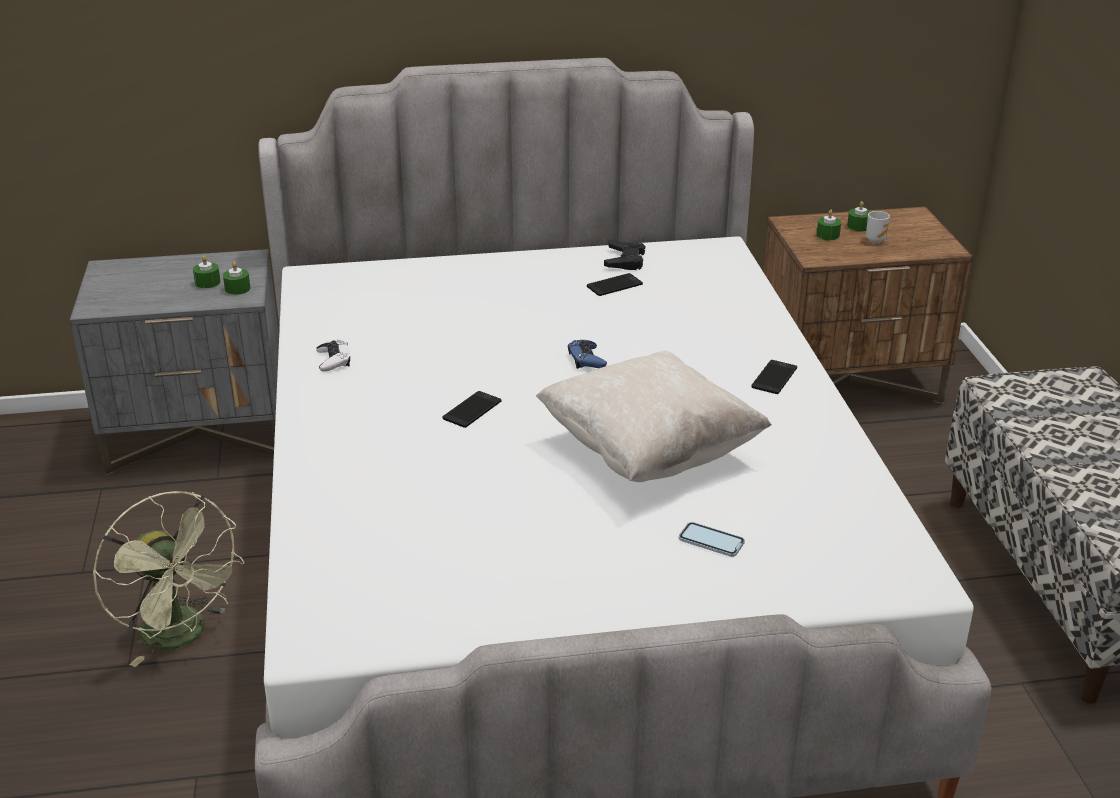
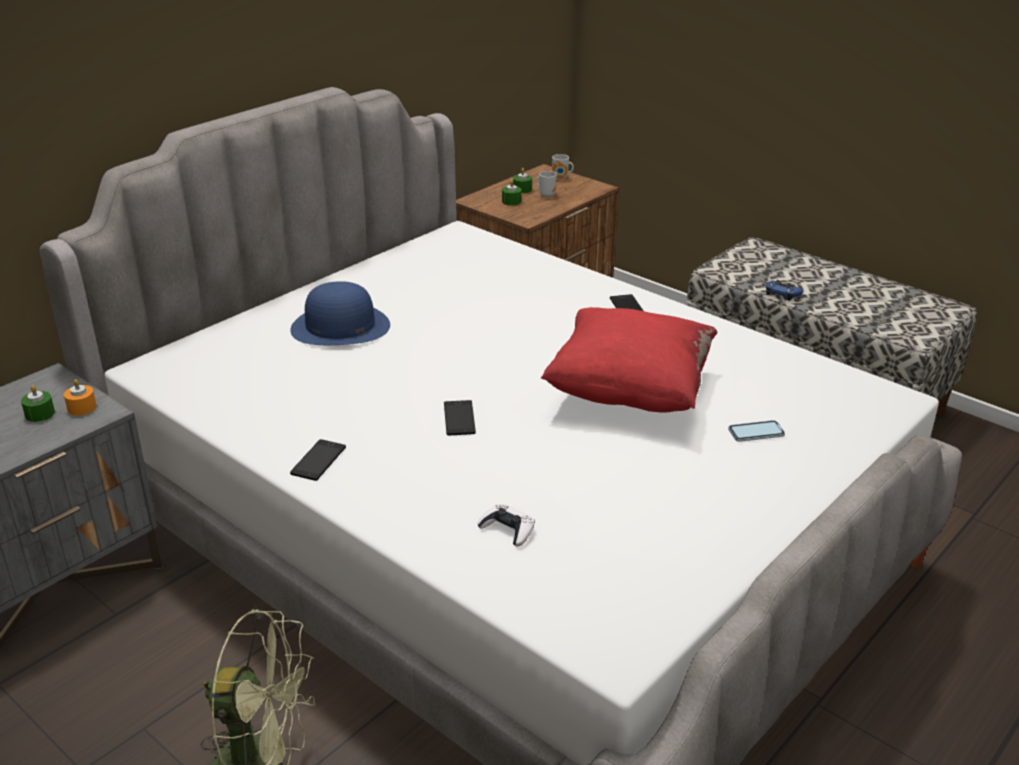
camera: 40 degrees left, 0 degrees up
green candle [223,262,251,295] -> orange candle [64,379,97,416]
white game controller [316,339,350,372] -> white game controller moved to [478,504,535,547]
beige pillow [536,351,772,482] -> red pillow [541,307,717,413]
blue game controller [568,340,607,369] -> blue game controller moved to [766,280,803,301]
phone [587,273,643,296] -> phone moved to [290,439,346,481]
black game controller [604,240,645,270] -> none
none -> blue hat [290,281,390,345]
none -> mug [552,154,574,180]

